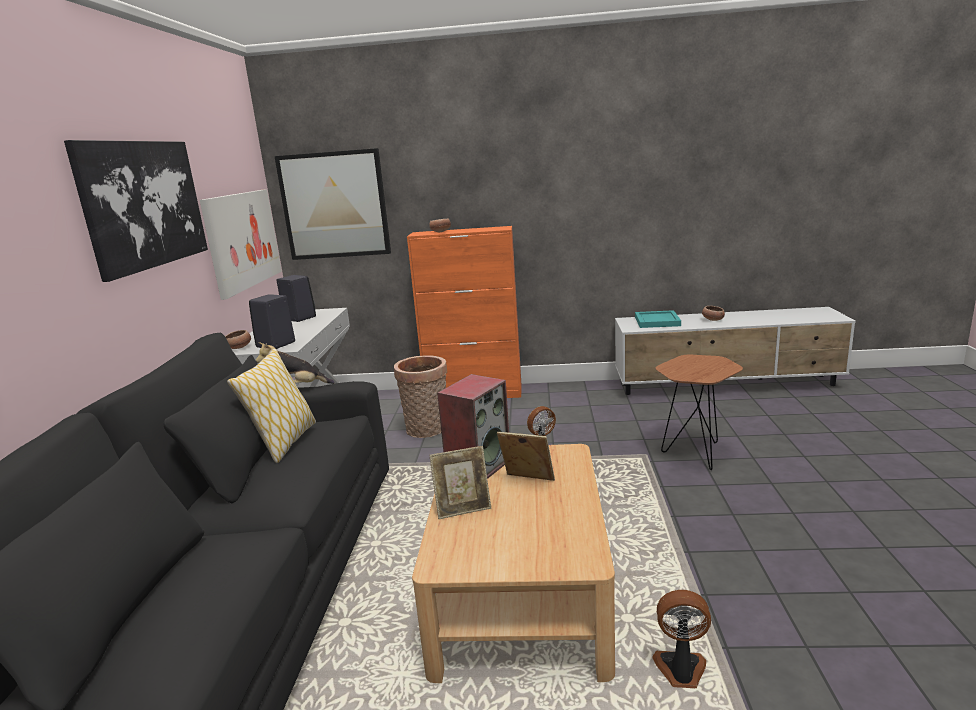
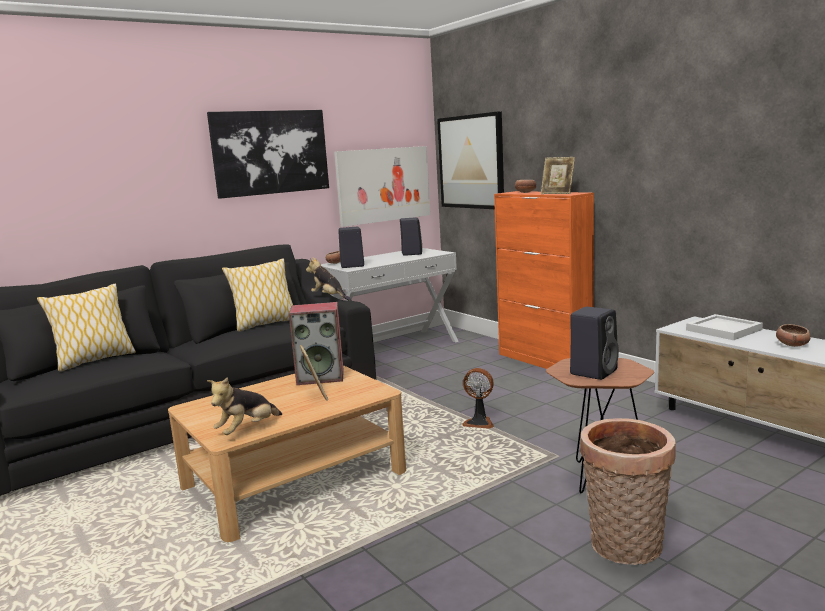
camera: 50 degrees right, 5 degrees down
basket [394,355,447,438] -> basket moved to [580,418,676,565]
picture frame [429,446,491,519] -> picture frame moved to [541,157,575,194]
turquoise tray [635,310,681,328] -> white tray [686,314,763,340]
fan [653,590,711,688] -> none
none -> pillow [37,284,136,372]
none -> plush toy [207,377,282,435]
none -> black speaker [570,307,619,380]

